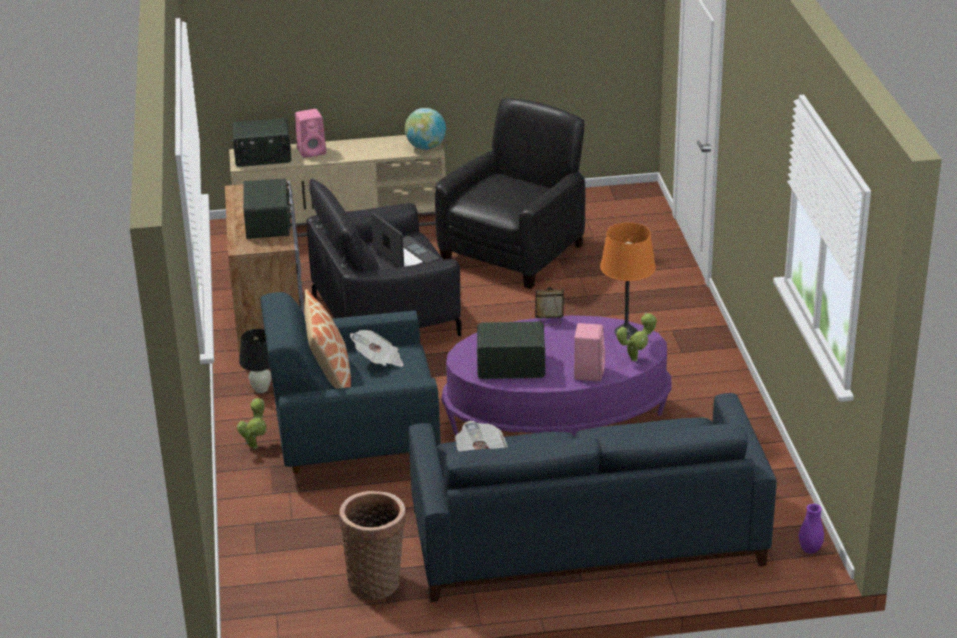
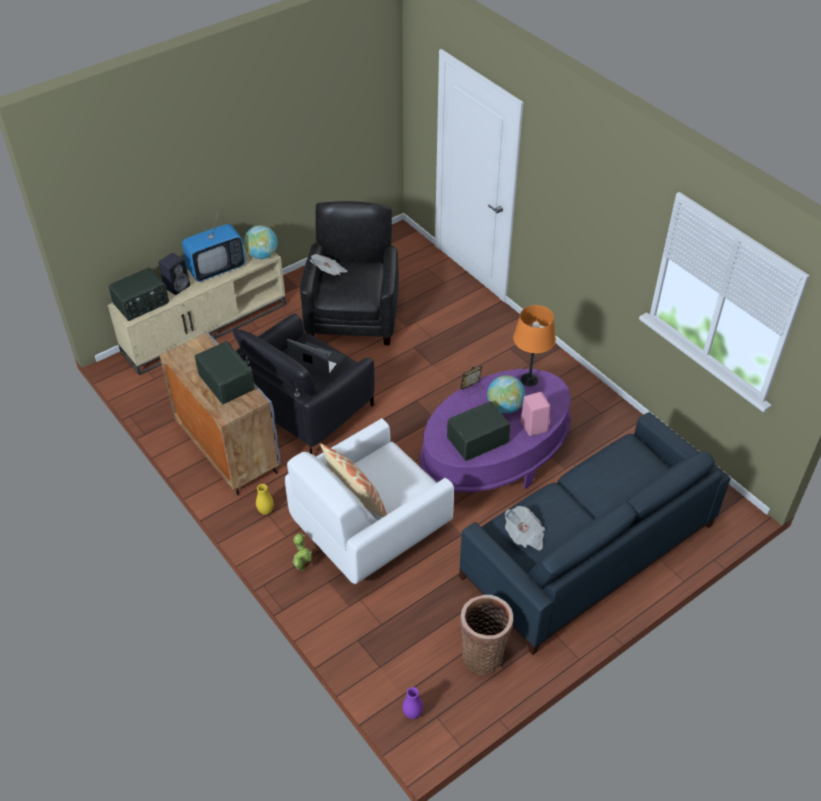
camera: 30 degrees left, 15 degrees up
black table lamp [239,329,271,393] -> yellow vase [256,484,274,515]
blue armchair [261,292,440,473] -> white armchair [285,418,454,584]
pink speaker [295,109,326,158] -> black speaker [159,253,190,295]
newspaper [350,330,404,367] -> newspaper moved to [310,254,348,275]
potted plant [617,313,657,361] -> none
purple vase [799,504,824,554] -> purple vase moved to [403,687,423,719]
none -> television [182,211,246,282]
none -> globe [487,375,526,414]

